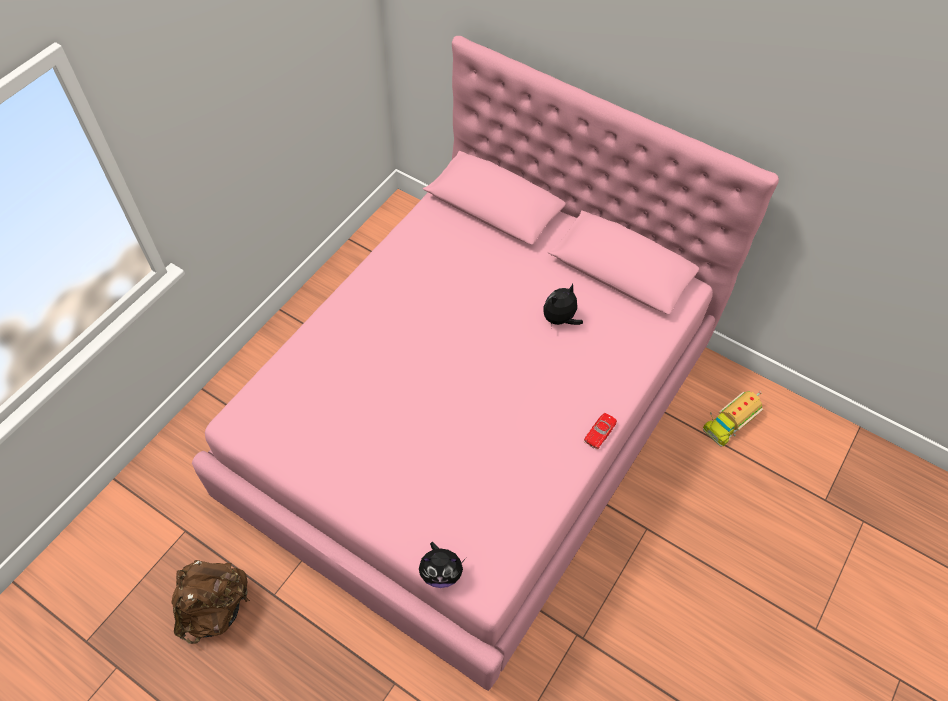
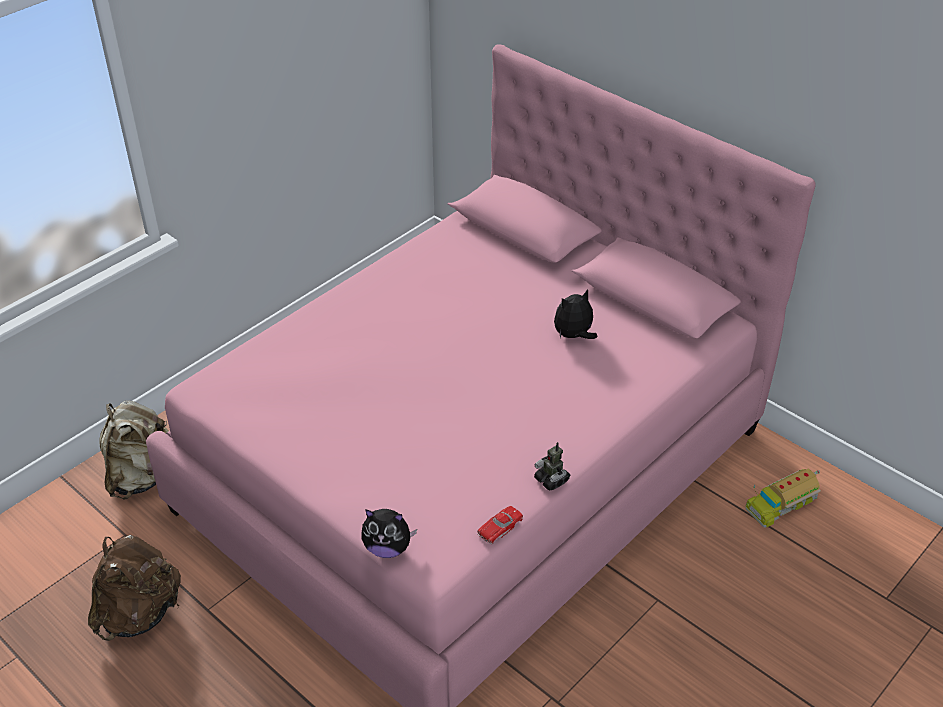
camera: 10 degrees right, 15 degrees down
red toy car [584,413,617,450] -> red toy car moved to [477,506,523,544]
none -> beige backpack [99,401,168,499]
none -> toy robot [534,442,570,491]

